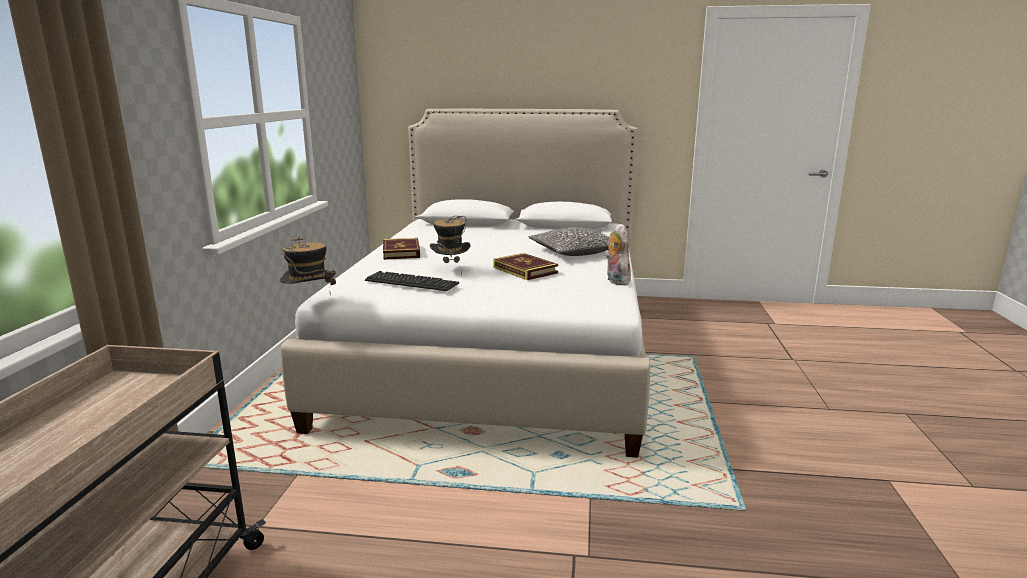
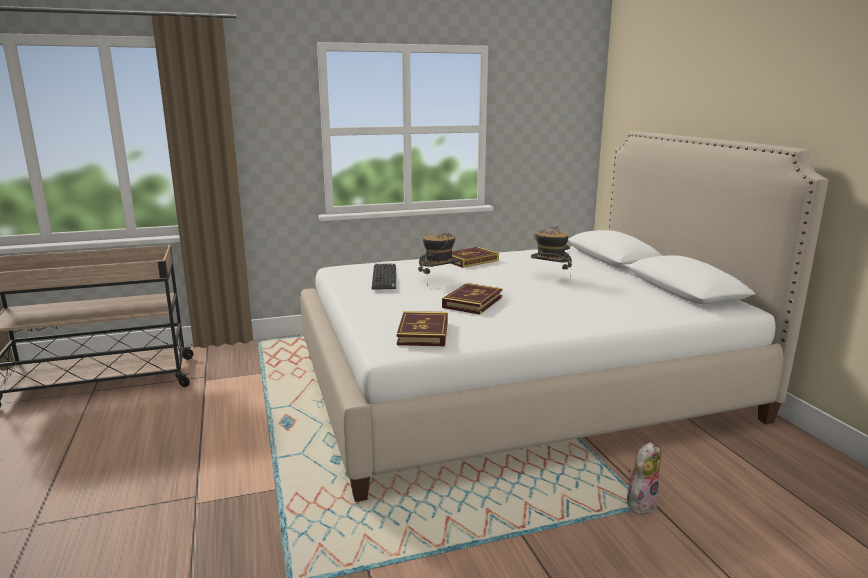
camera: 65 degrees right, 0 degrees up
hat [280,237,336,285] -> hat moved to [531,226,572,278]
pillow [528,227,609,256] -> none
plush toy [605,224,631,285] -> plush toy moved to [627,442,661,514]
none -> book [397,311,448,346]

